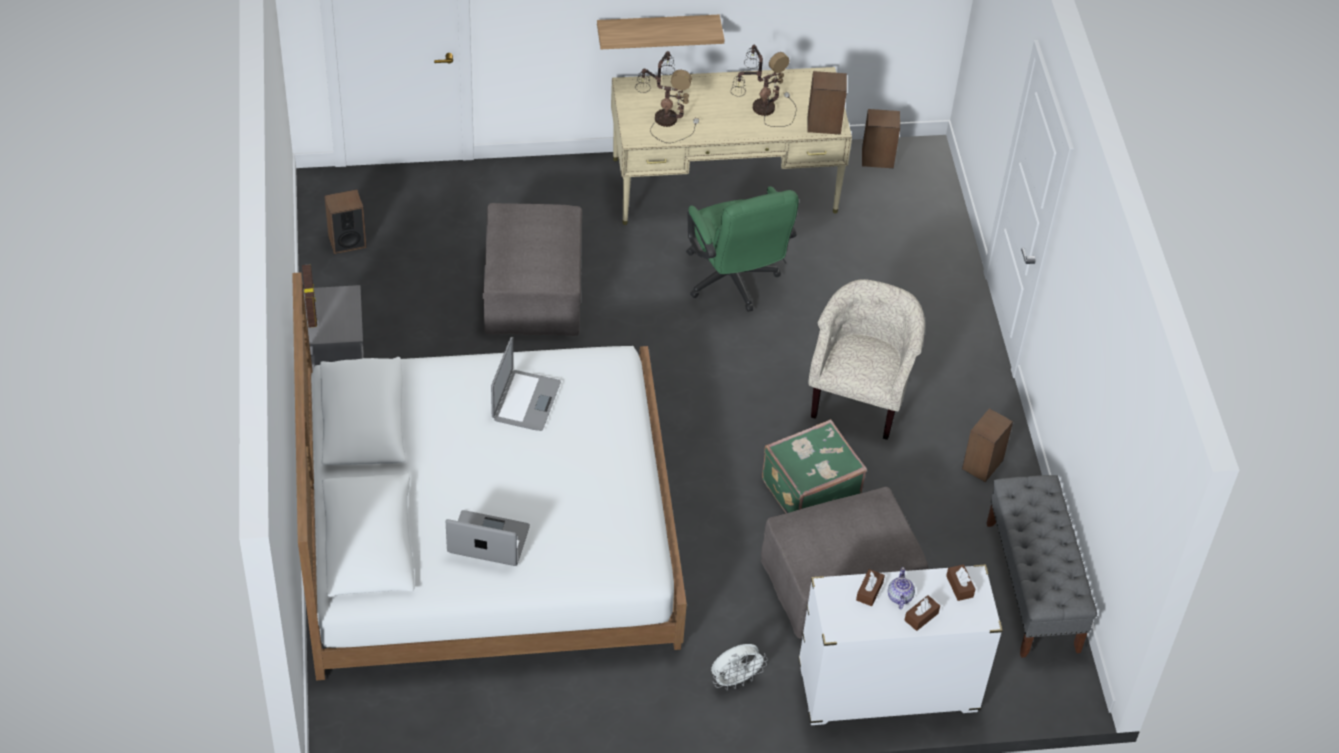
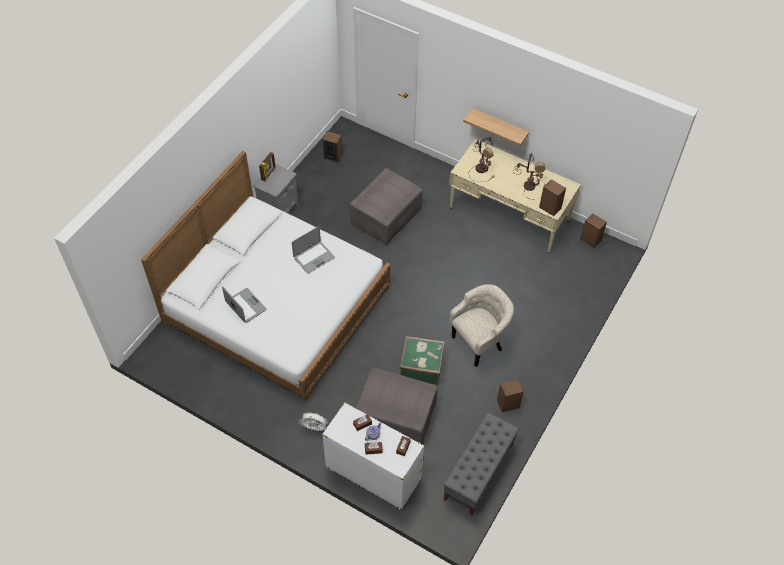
camera: 40 degrees right, 5 degrees up
green office chair [686,186,799,312] -> none

